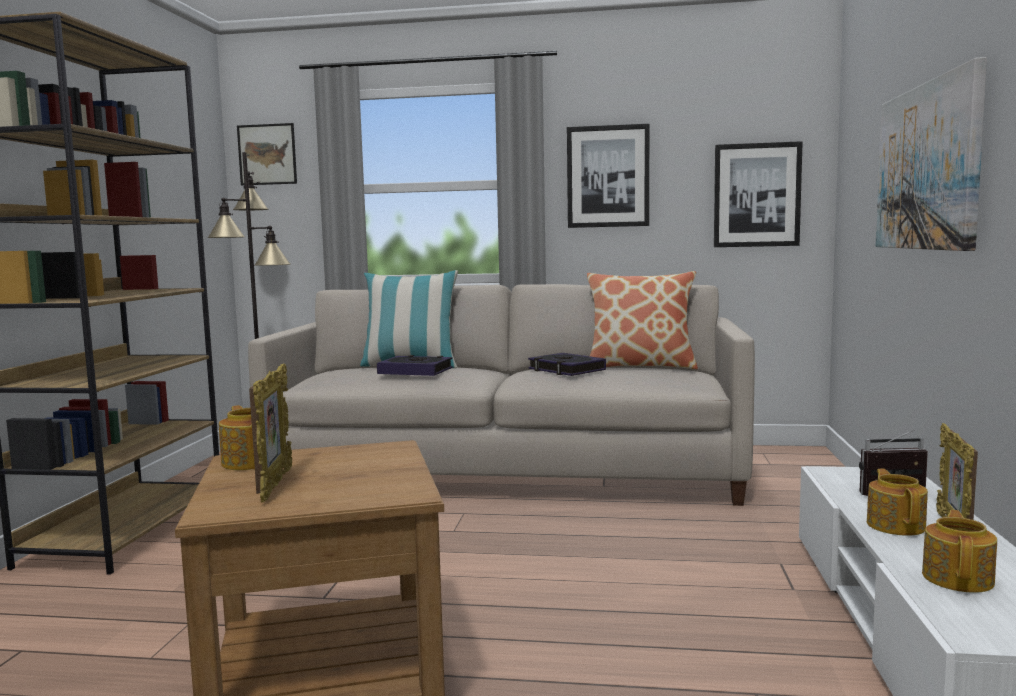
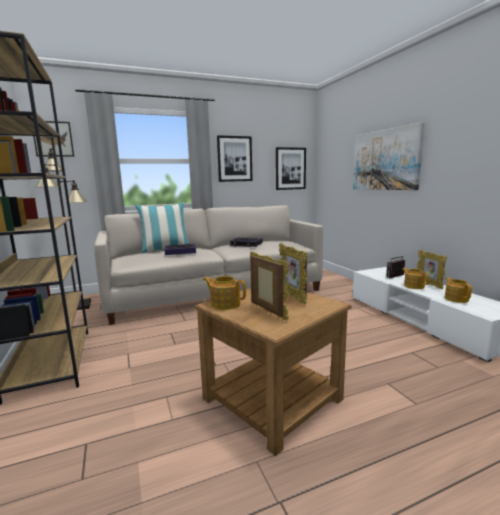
camera: 30 degrees left, 5 degrees up
pillow [587,271,698,370] -> none
none -> picture frame [279,243,307,305]

